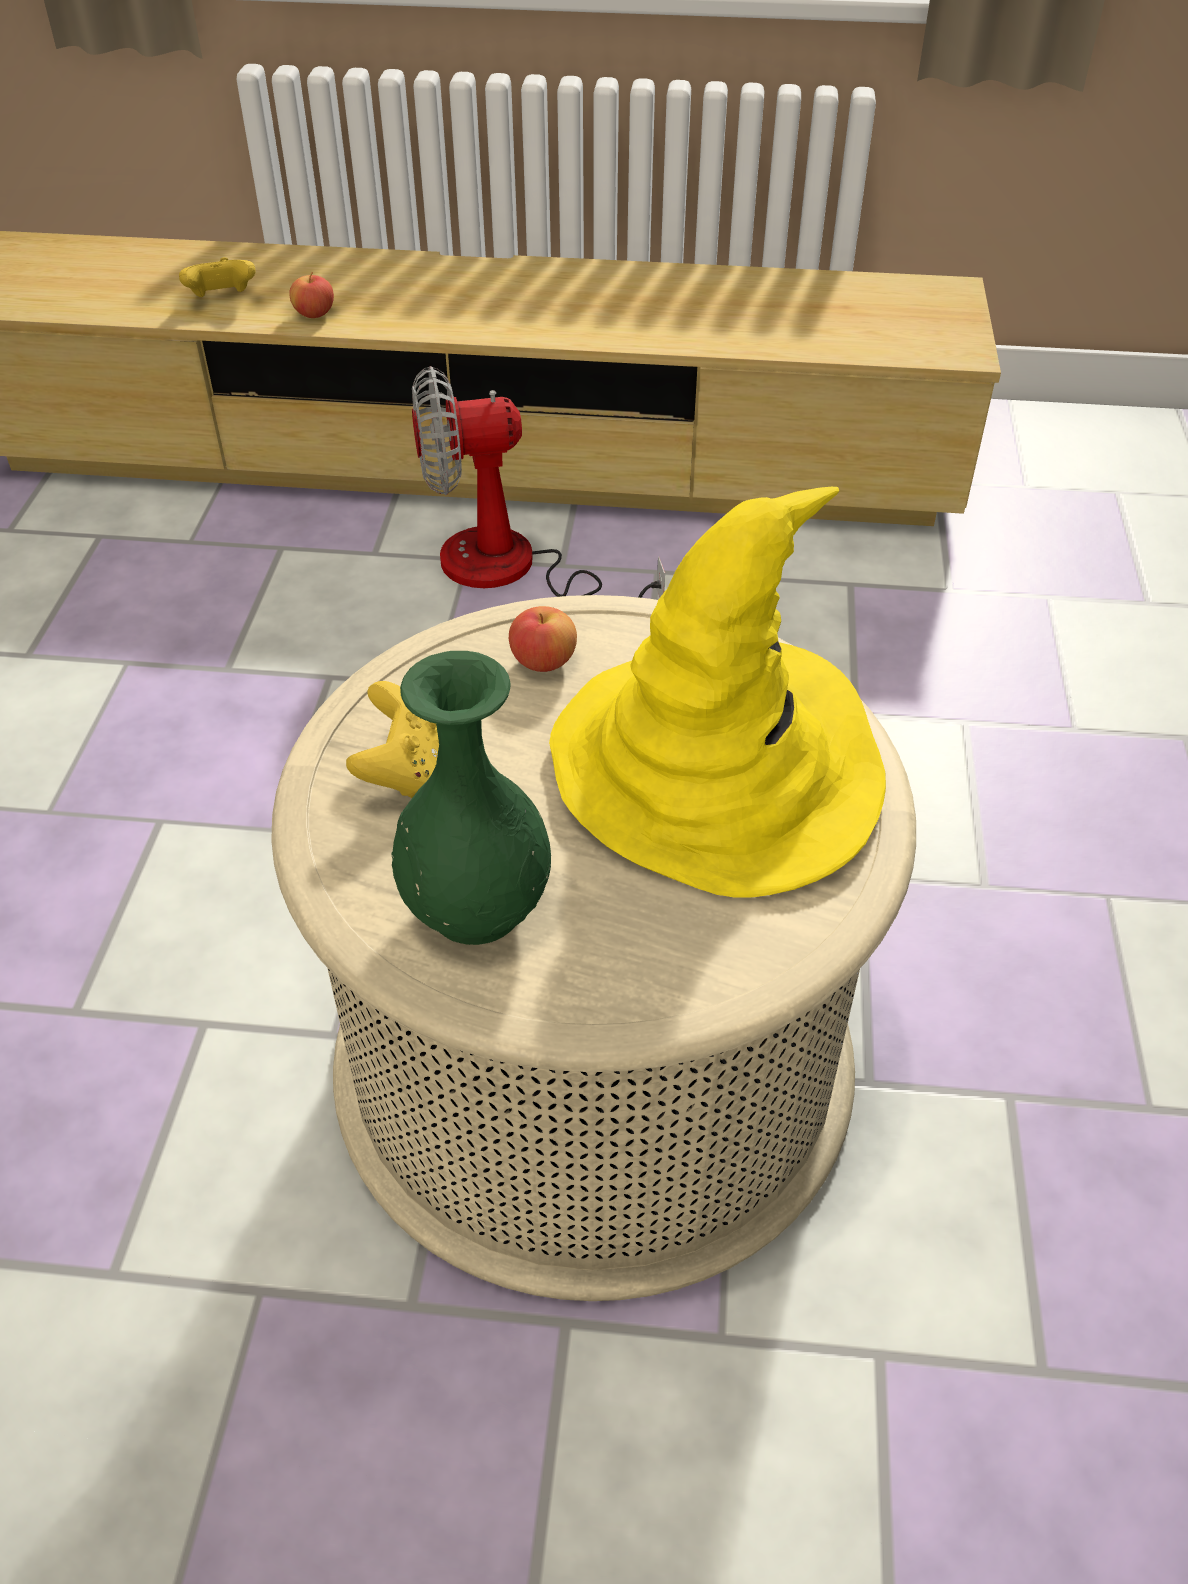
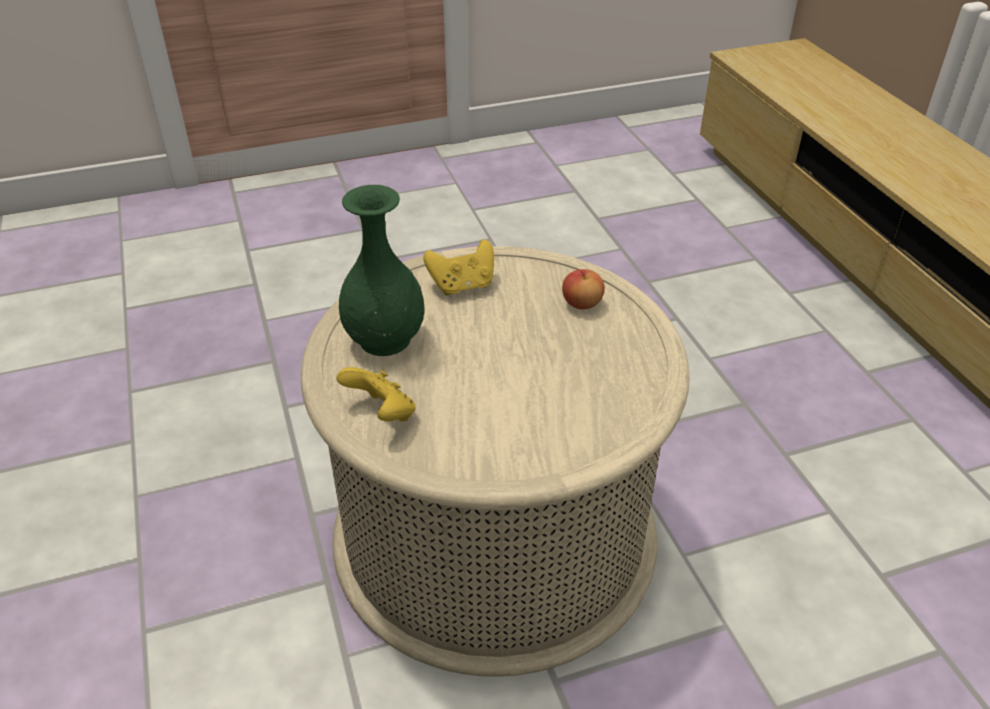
camera: 65 degrees right, 5 degrees down
yellow game controller [179,257,256,297] -> yellow game controller moved to [337,367,415,422]
apple [289,272,334,318] -> none
fan [412,366,665,598] -> none
yellow hat [549,487,886,898] -> none

